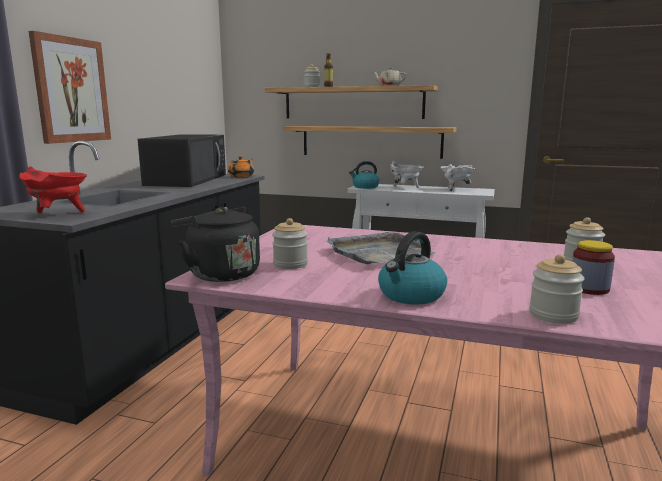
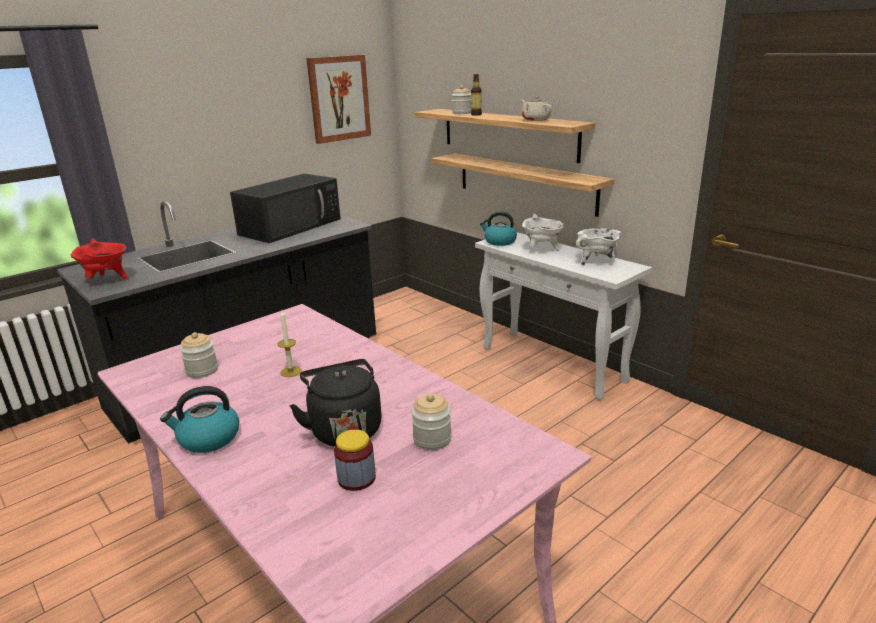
camera: 30 degrees right, 10 degrees up
picture [28,31,111,144] -> picture moved to [306,55,371,144]
black kettle [171,207,260,282] -> black kettle moved to [290,359,382,446]
orange teapot [228,156,254,177] -> none
grey tray [326,232,436,264] -> candle [278,311,302,377]
jar [529,254,584,324] -> none

